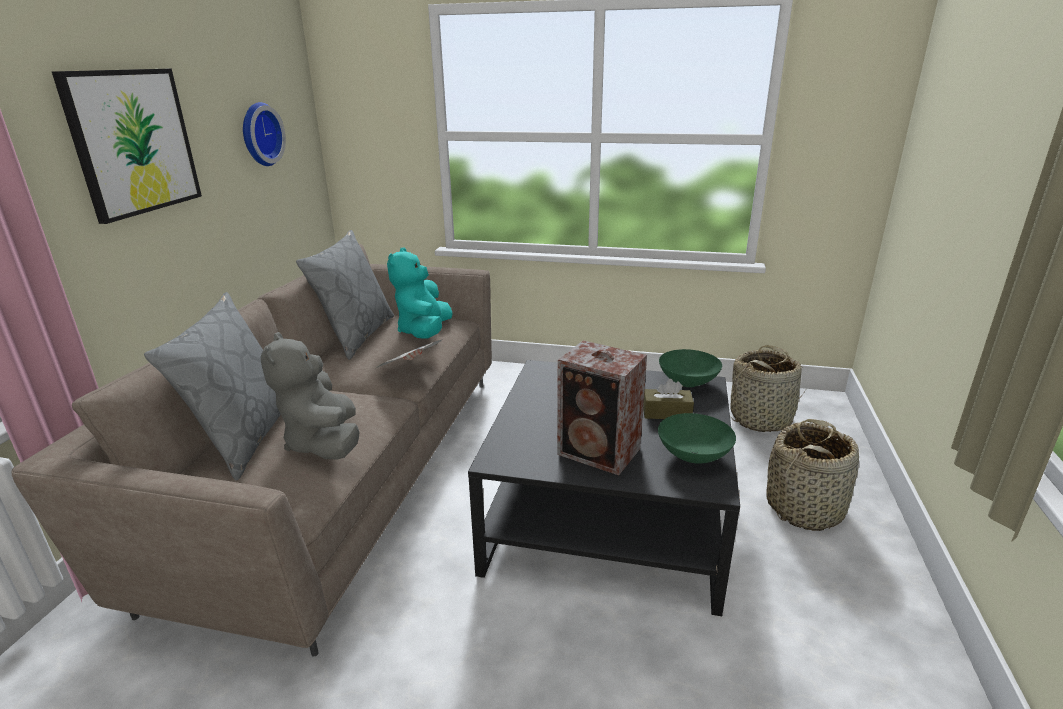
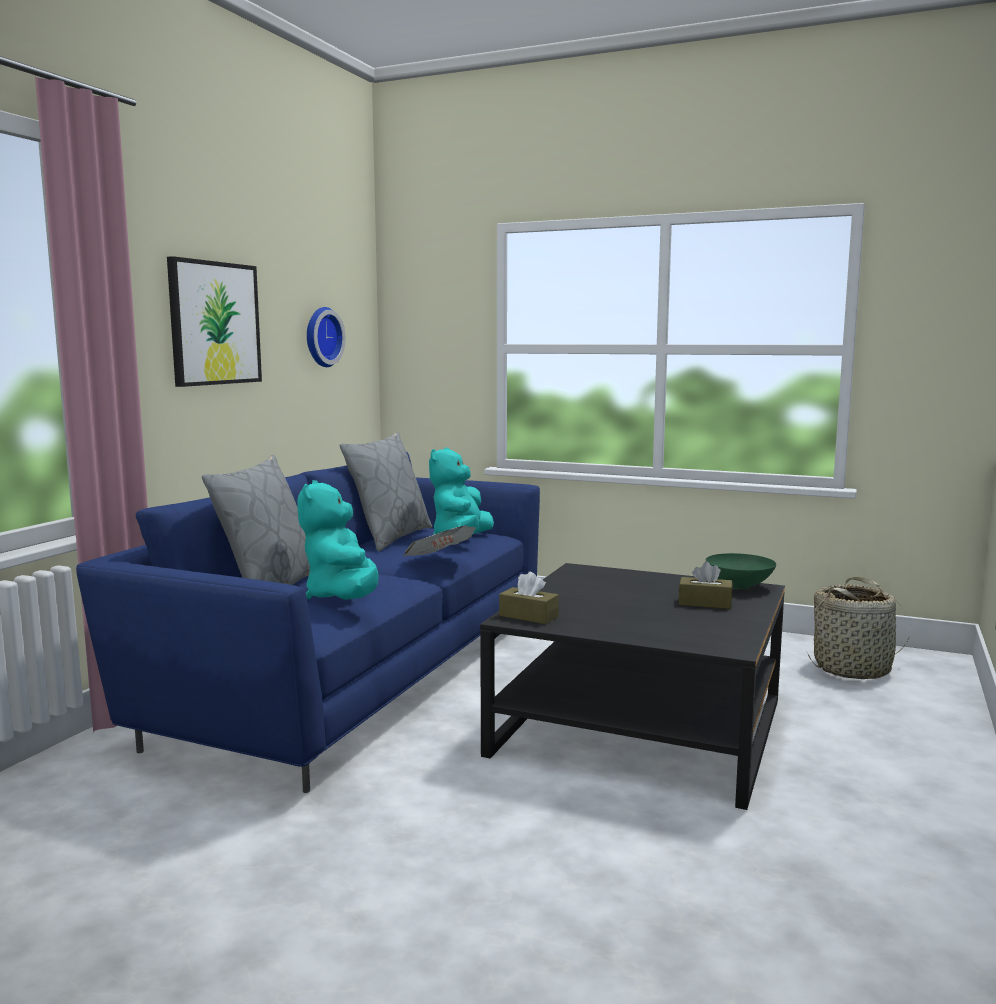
camera: 10 degrees right, 15 degrees down
beige sofa [12,243,492,656] -> blue sofa [76,451,540,793]
grey plush toy [261,332,359,459] -> turquoise plush toy [297,480,379,600]
speaker [557,340,647,475] -> none
green bowl [658,413,736,464] -> none
basket [766,419,859,531] -> none
none -> brown tissue box [499,572,559,624]

